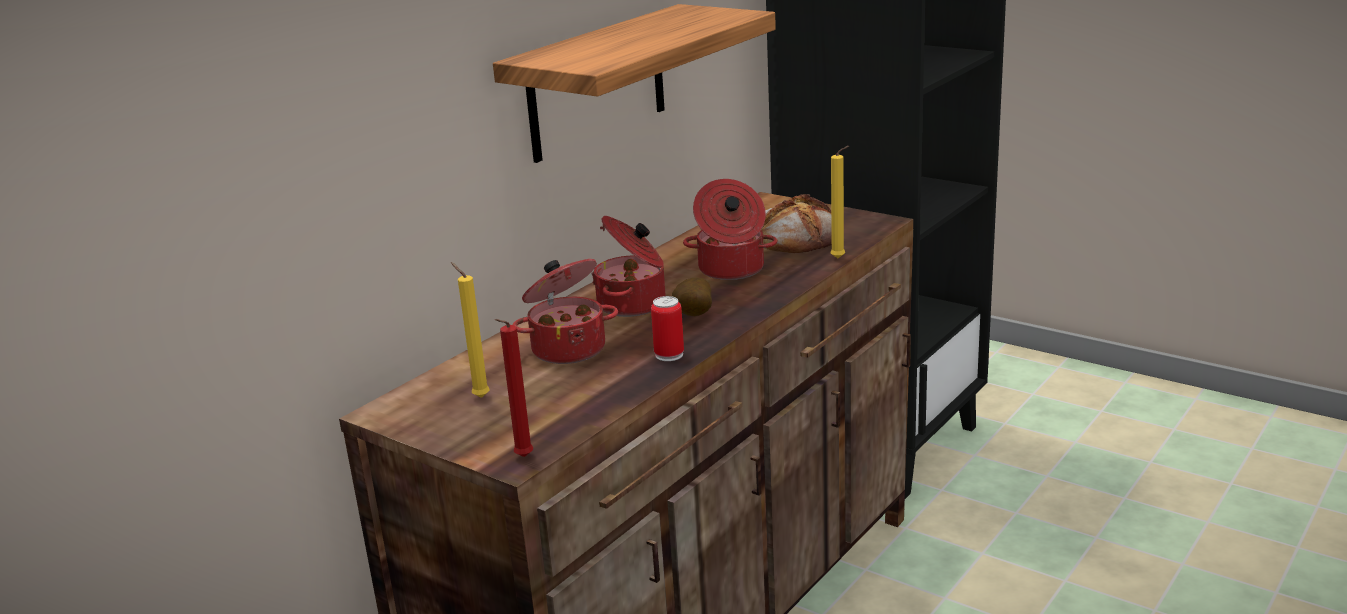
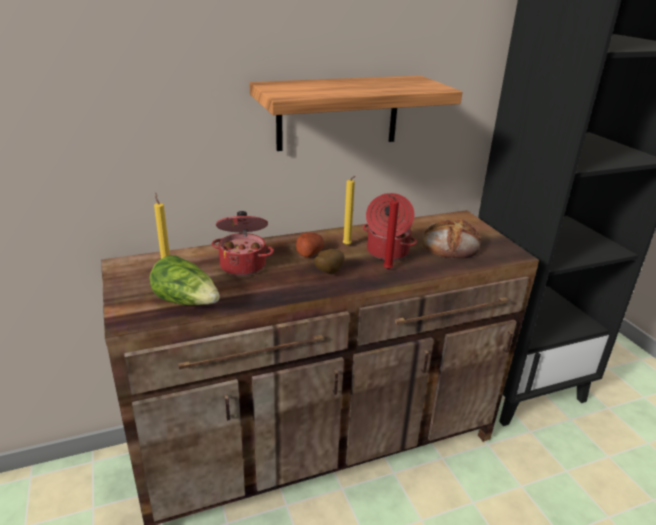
camera: 30 degrees right, 5 degrees up
red candle [495,319,533,457] -> red candle moved to [383,194,399,269]
cooking pot [592,216,666,317] -> potato [296,233,324,258]
can [651,296,684,361] -> none
yellow candle [830,146,849,258] -> yellow candle moved to [343,176,356,245]
none -> lettuce [149,255,220,305]

